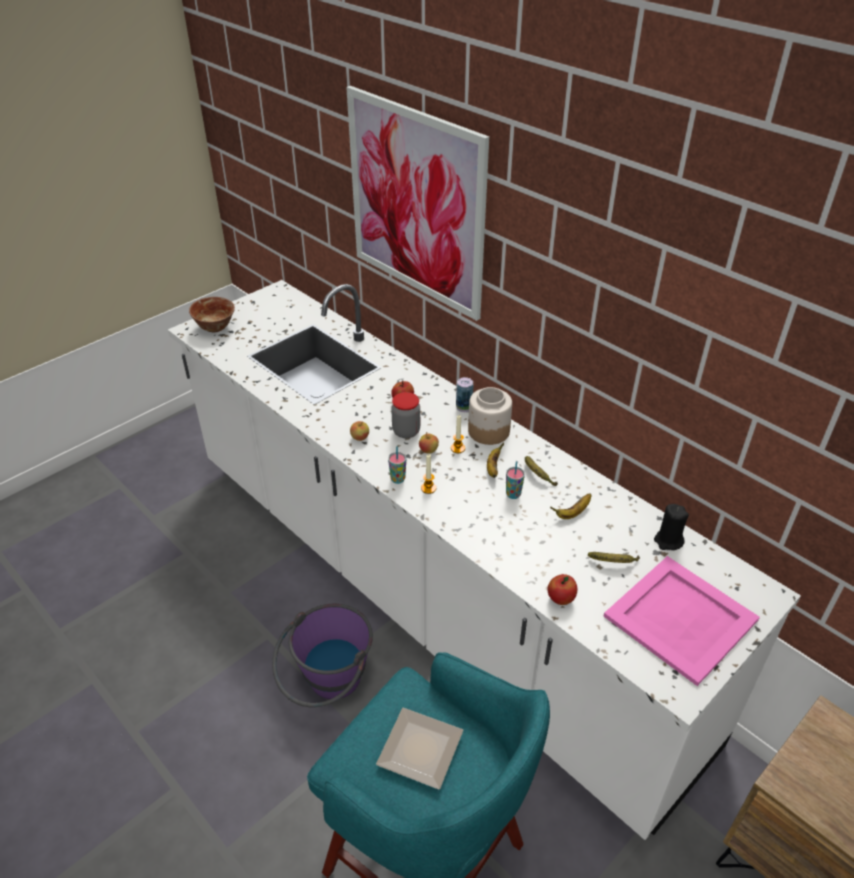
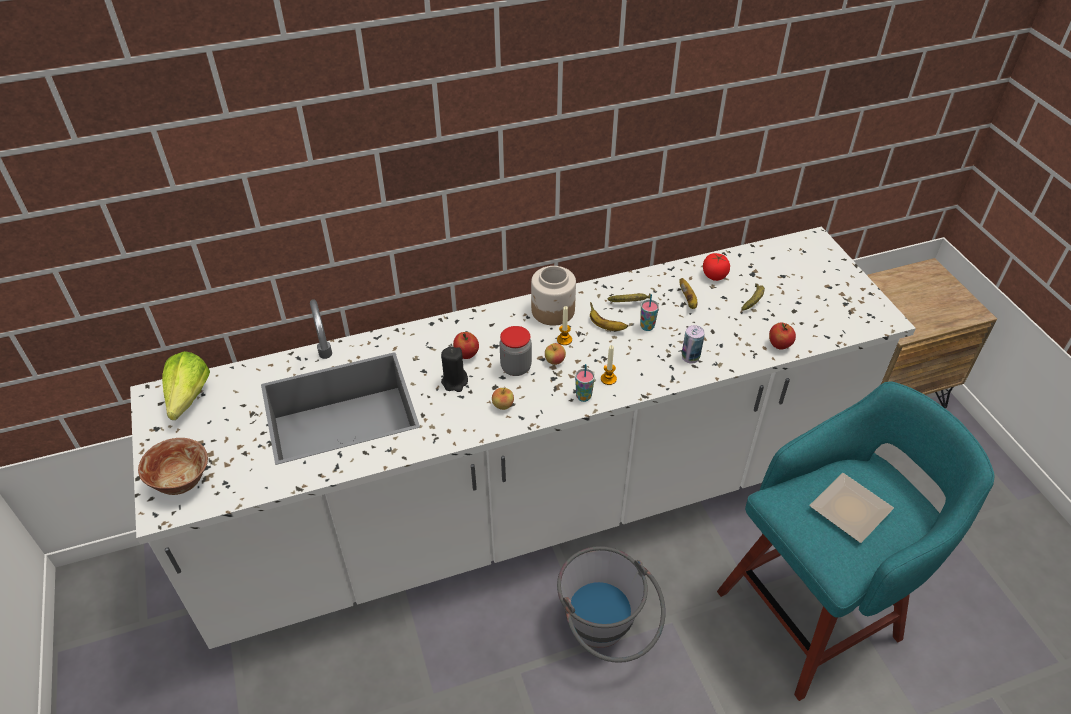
camera: 65 degrees left, 5 degrees up
purple bucket [272,604,373,708] -> grey bucket [557,546,665,663]
picture [346,86,489,321] -> none
can [456,377,474,412] -> can moved to [682,325,705,364]
pink tray [604,556,760,686] -> none
black candle [654,504,689,550] -> black candle moved to [441,346,468,392]
none -> lettuce [162,351,210,420]
none -> tomato [703,253,730,281]

